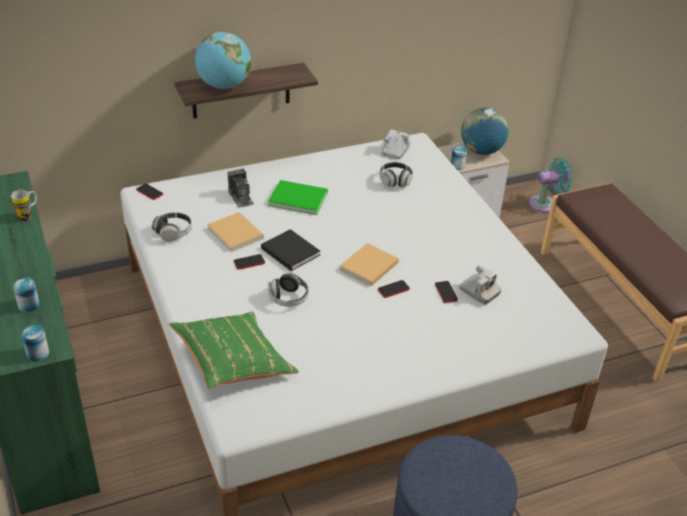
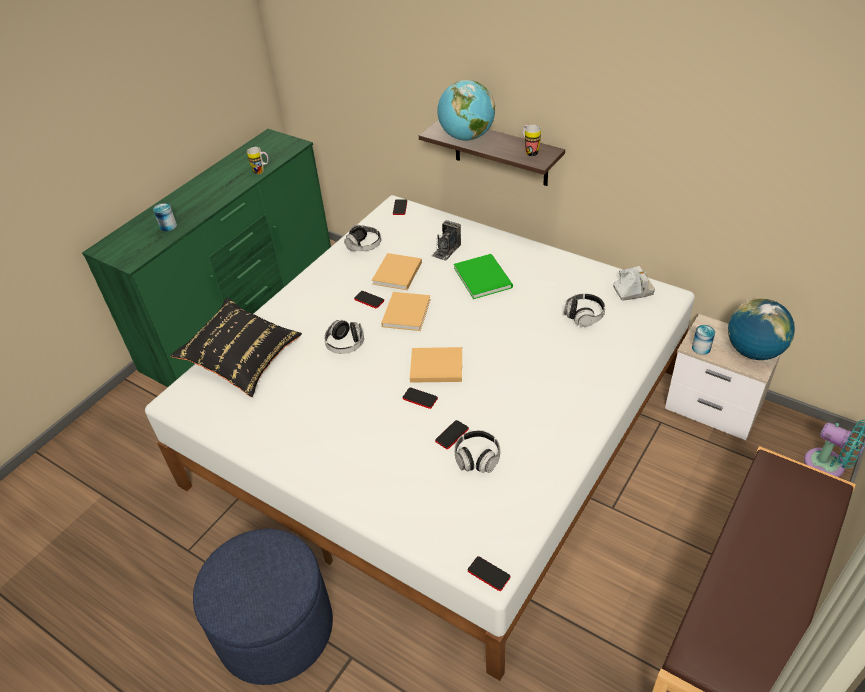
camera: 60 degrees right, 5 degrees up
can [21,325,49,361] -> none
green pillow [169,312,299,389] -> black pillow [171,298,302,397]
black book [261,229,320,271] -> beige book [381,292,431,331]
camera [459,265,502,305] -> headphones [454,430,500,473]
none -> phone [468,556,510,591]
none -> mug [523,125,541,157]

